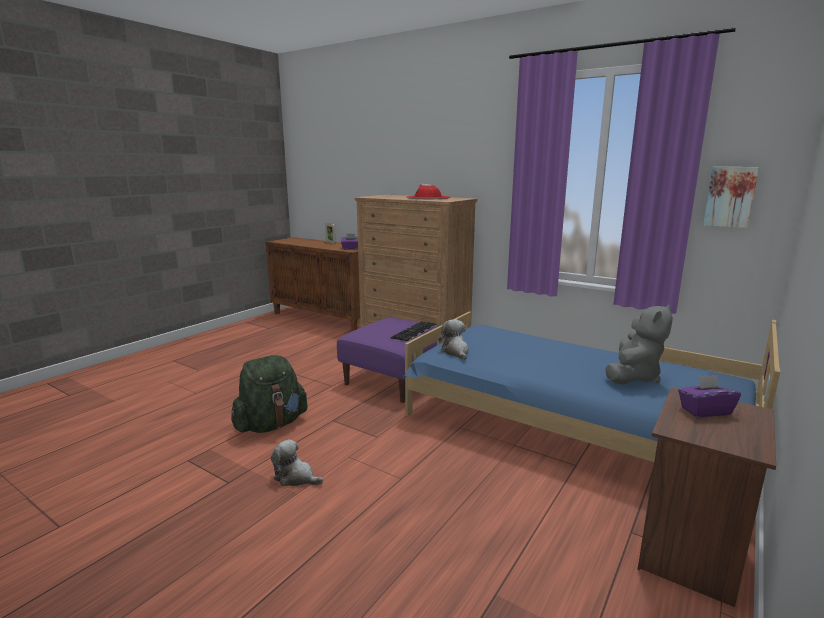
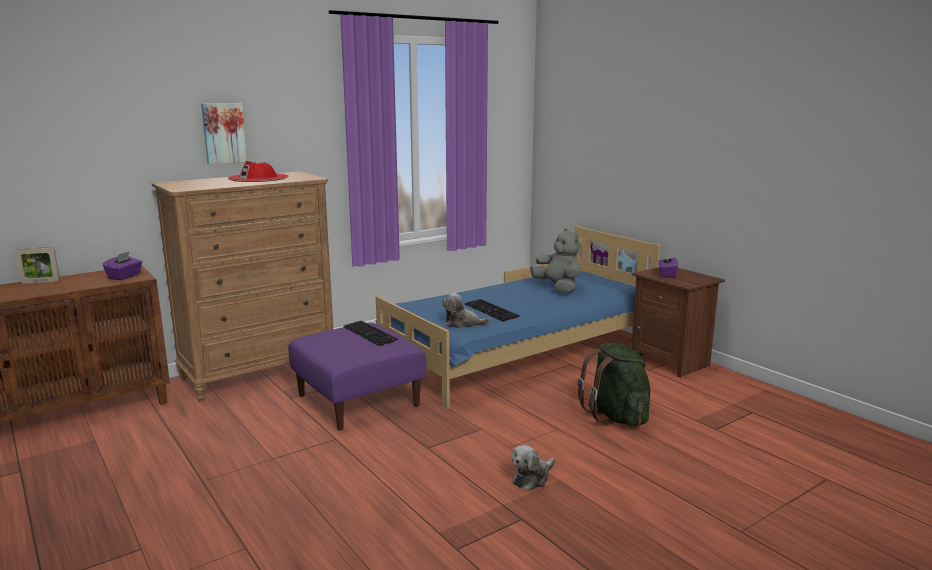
camera: 70 degrees left, 0 degrees up
green backpack [231,355,308,433] -> green backpack moved to [578,343,650,426]
picture [703,167,759,228] -> picture moved to [201,103,247,164]
none -> keyboard [465,299,520,321]

